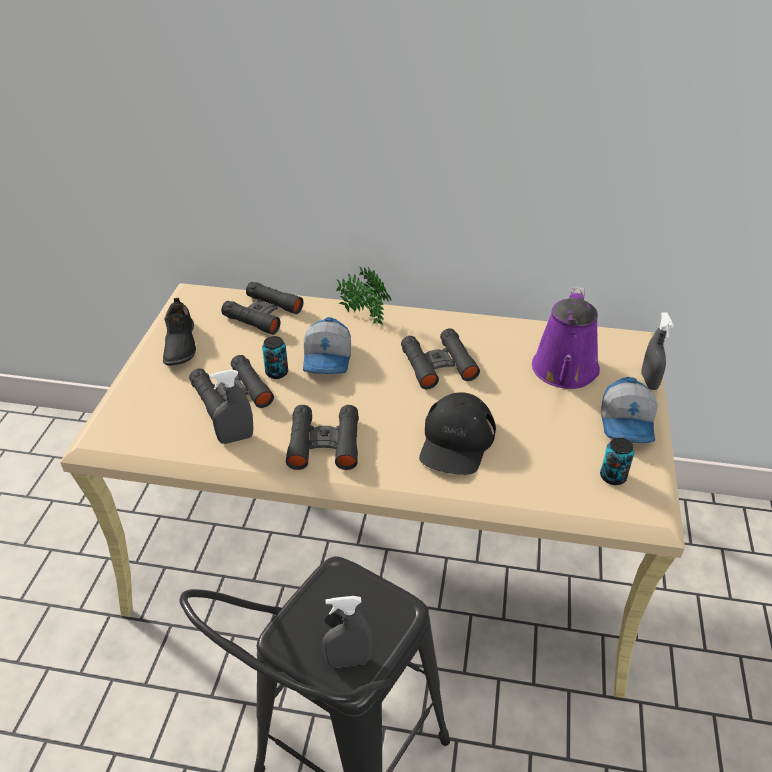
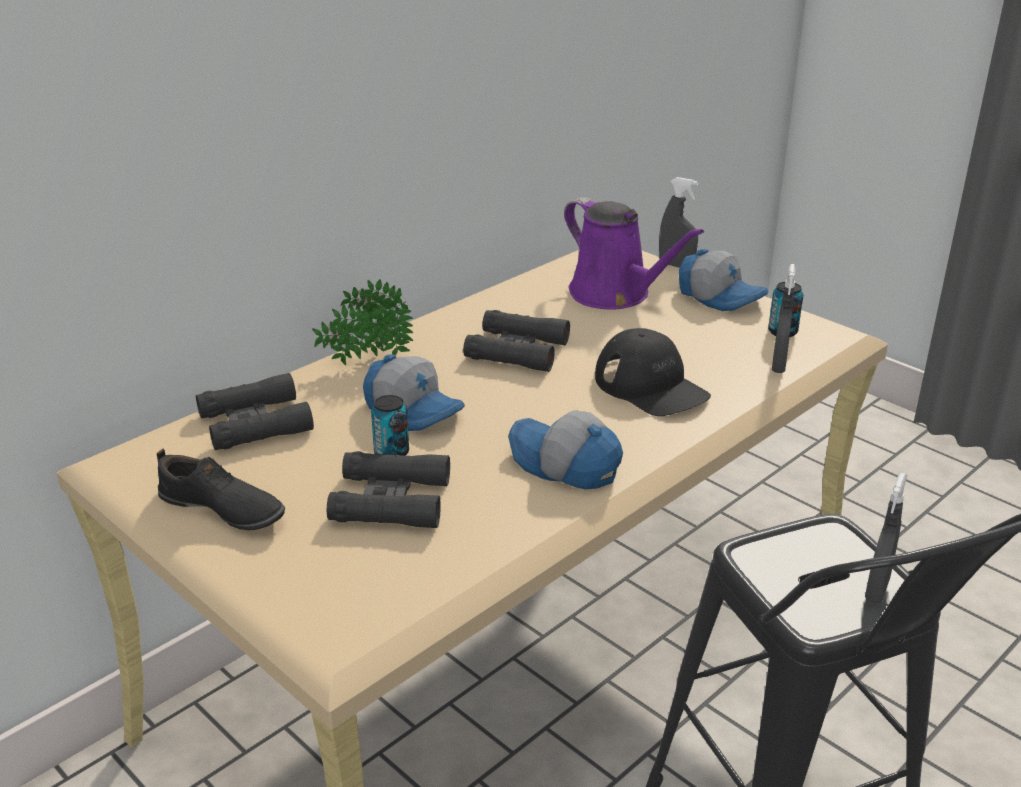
camera: 55 degrees left, 10 degrees down
grey spray bottle [209,369,253,444] -> grey spray bottle moved to [772,264,796,373]
black binoculars [286,405,359,470] -> cap [508,410,623,490]

